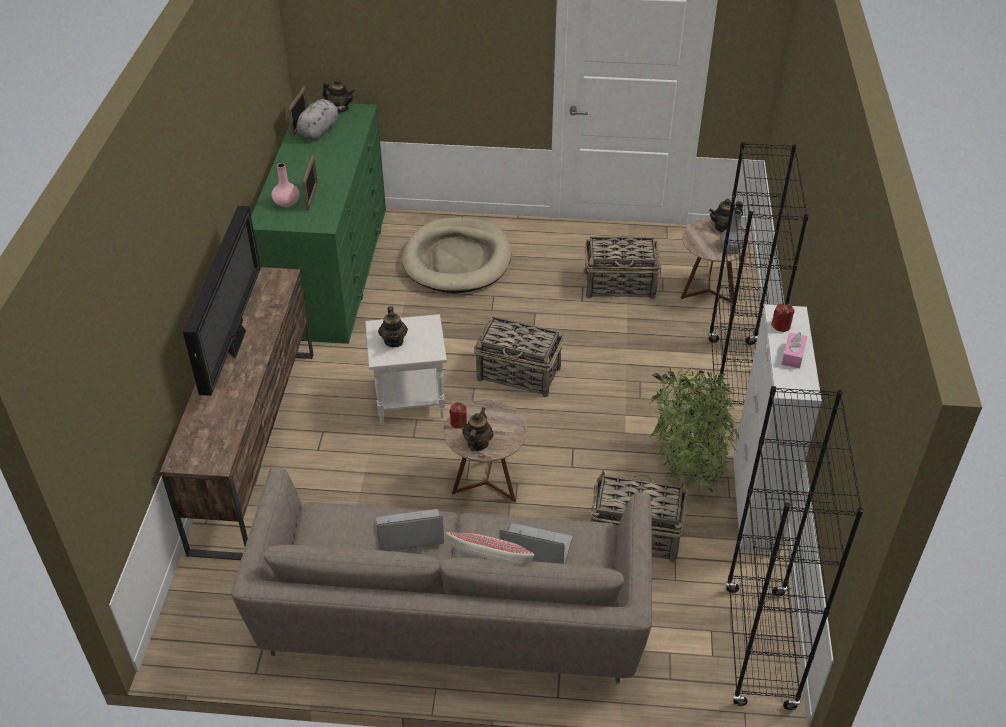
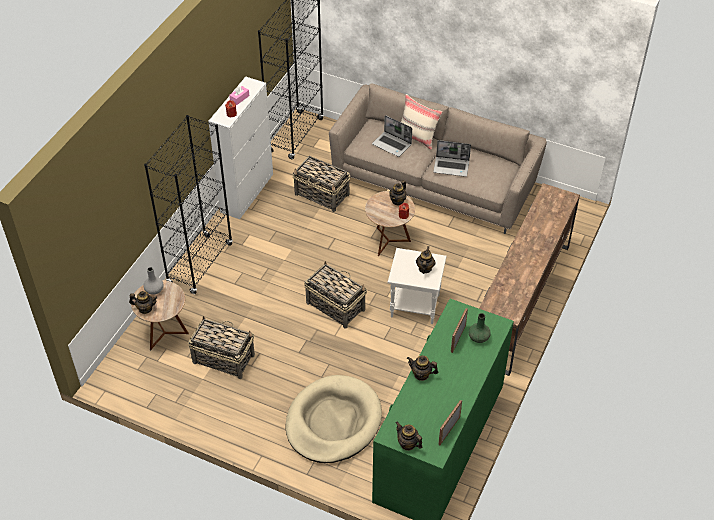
camera: 160 degrees left, 5 degrees up
television [183,206,261,396] -> none
pink vase [272,163,300,207] -> green vase [469,313,491,343]
grey plush toy [297,99,345,140] -> none
potted plant [648,367,740,495] -> none
none -> teapot [407,355,439,381]

